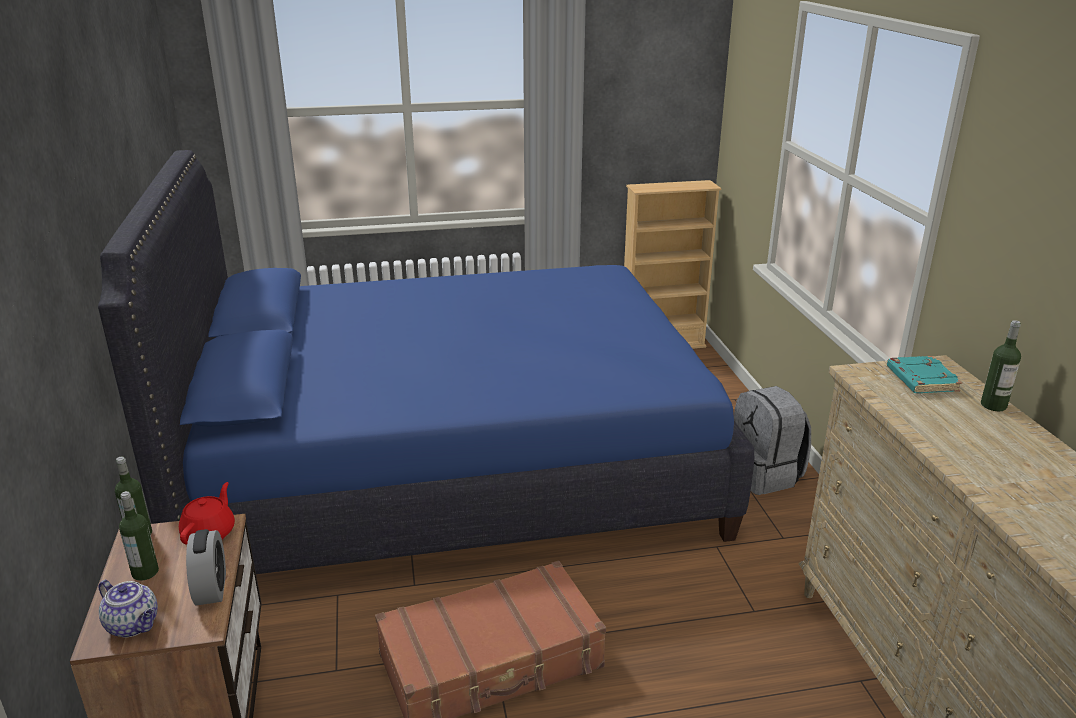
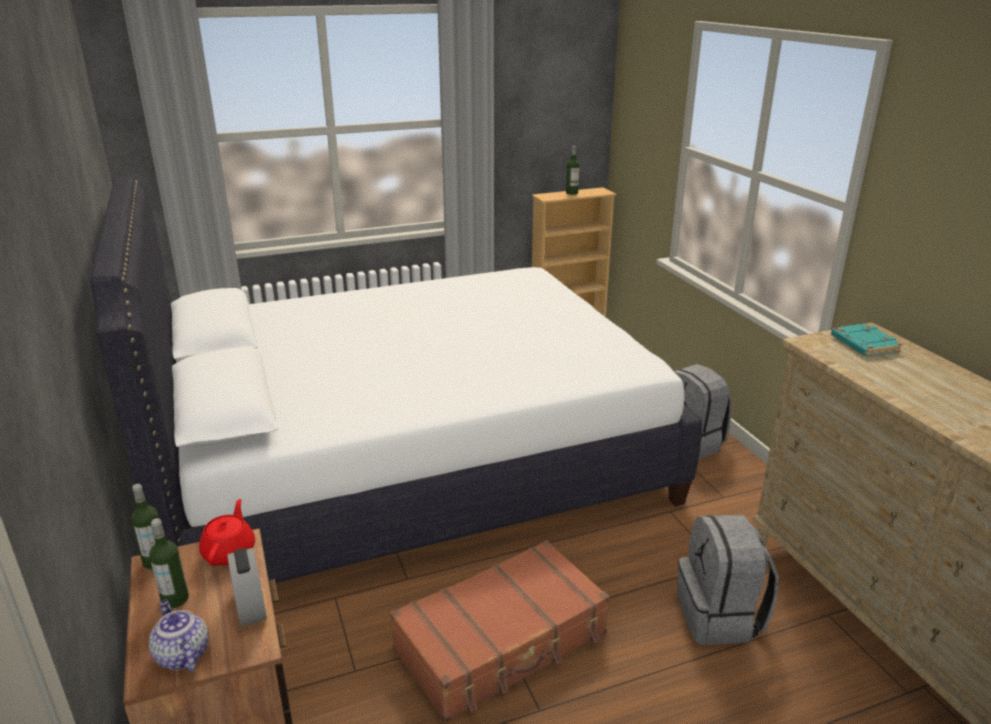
camera: 10 degrees left, 0 degrees up
blue bed [98,150,754,574] -> white bed [90,176,702,583]
teapot [99,580,158,638] -> teapot turned 150 degrees counterclockwise [149,600,209,672]
bottle [981,320,1021,411] -> bottle moved to [566,146,580,195]
none -> grey backpack [677,515,779,645]

